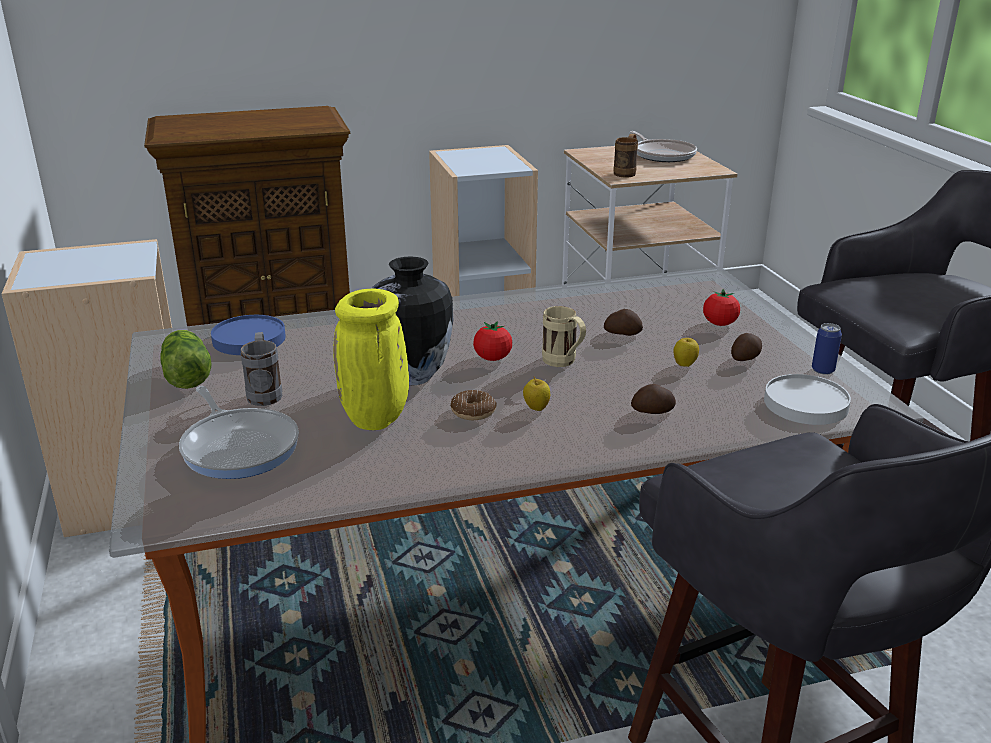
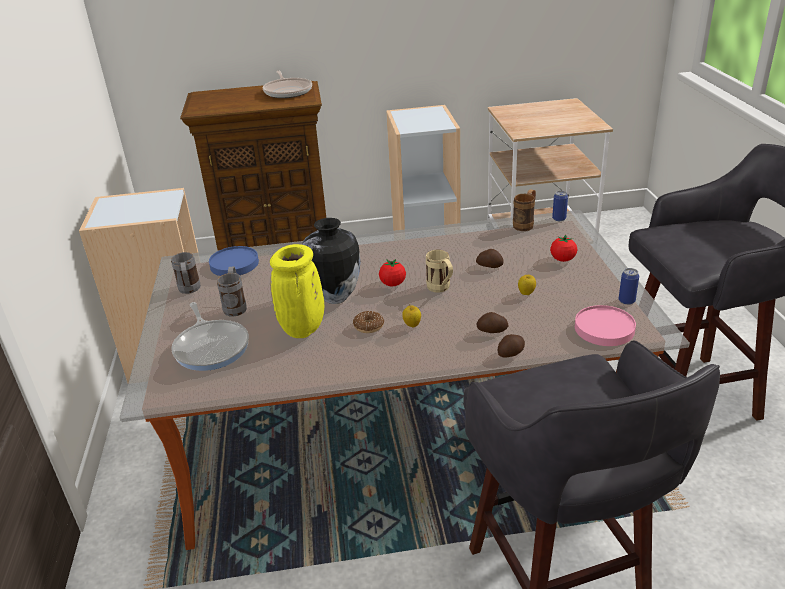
camera: 10 degrees right, 5 degrees up
lettuce [160,330,211,389] -> grey mug [171,252,201,294]
brown mug [613,134,638,177] -> brown mug moved to [513,189,536,231]
frying pan [630,131,697,162] -> frying pan moved to [263,71,312,98]
potato [731,333,762,361] -> potato moved to [497,334,525,358]
white plate [764,374,851,425] -> pink plate [575,305,636,346]
none -> can [552,191,568,221]

